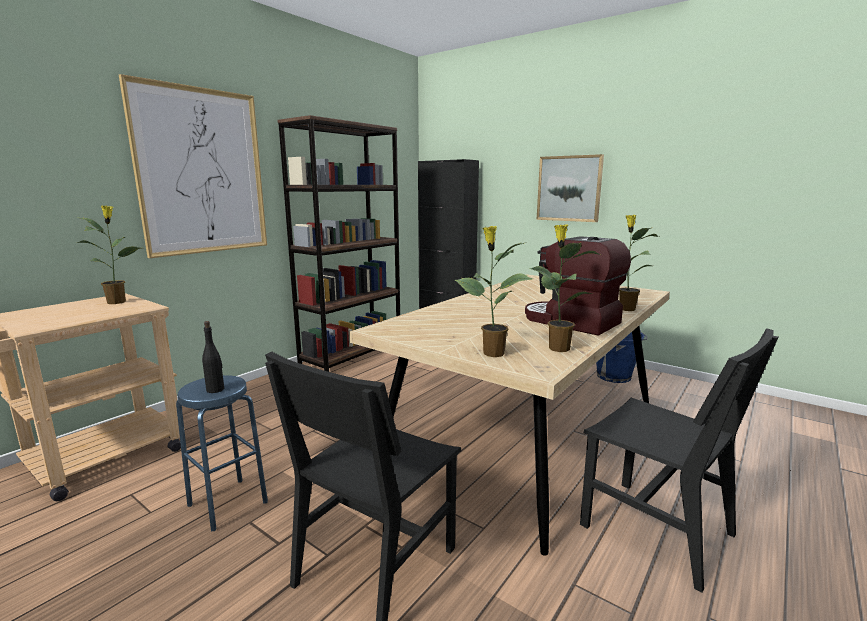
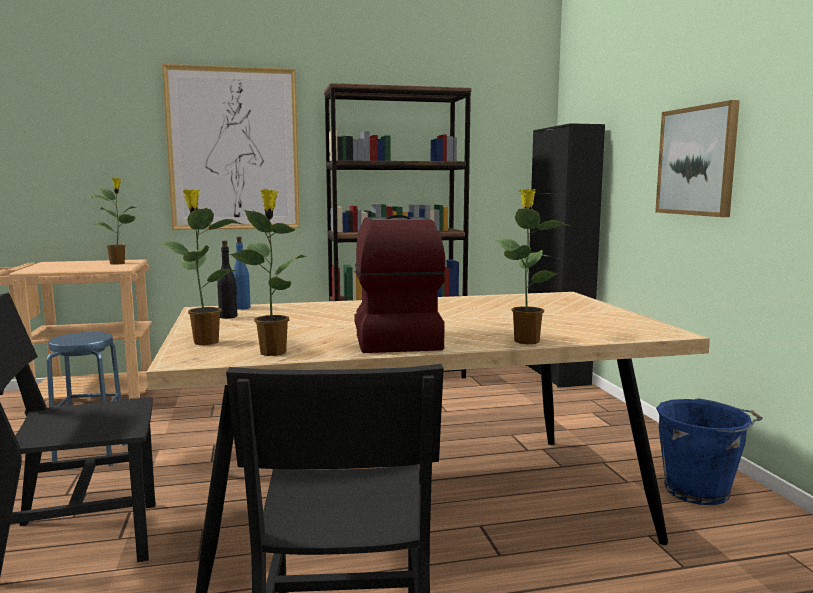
camera: 40 degrees right, 5 degrees down
black bottle [202,321,224,393] -> black bottle moved to [217,240,237,319]
none -> blue bottle [233,237,251,310]

